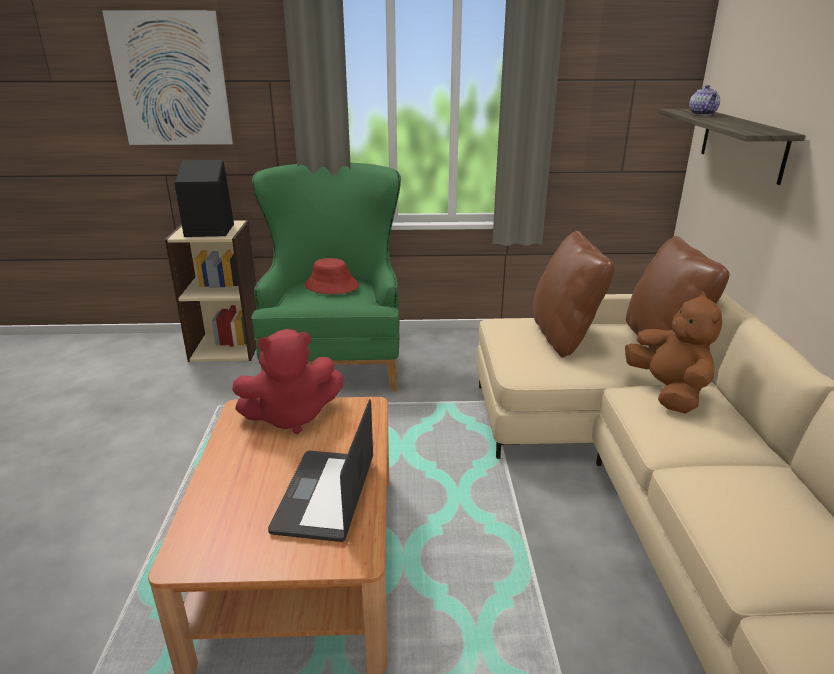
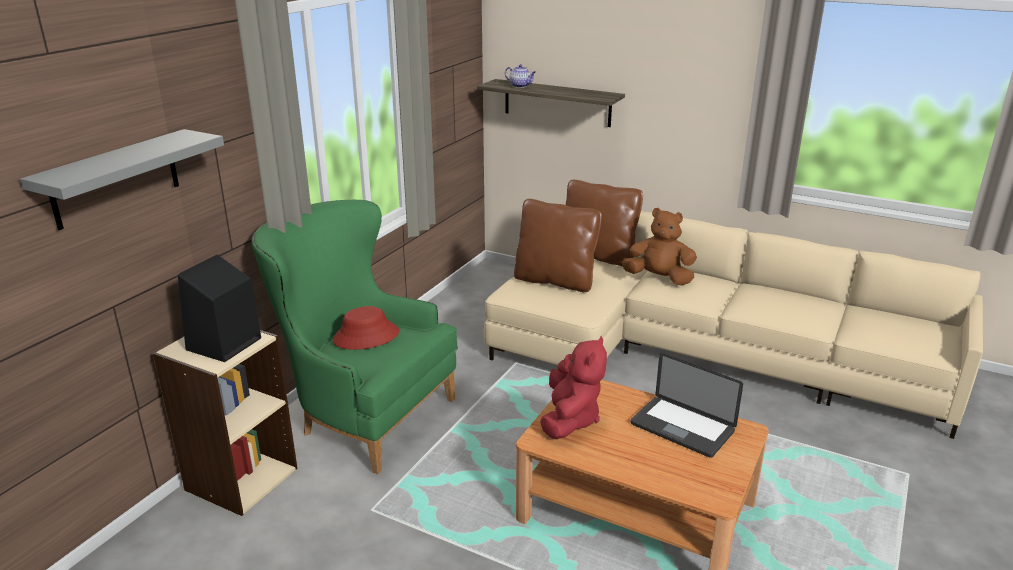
camera: 60 degrees left, 0 degrees up
picture [102,11,233,145] -> grey shelf [20,129,224,230]

